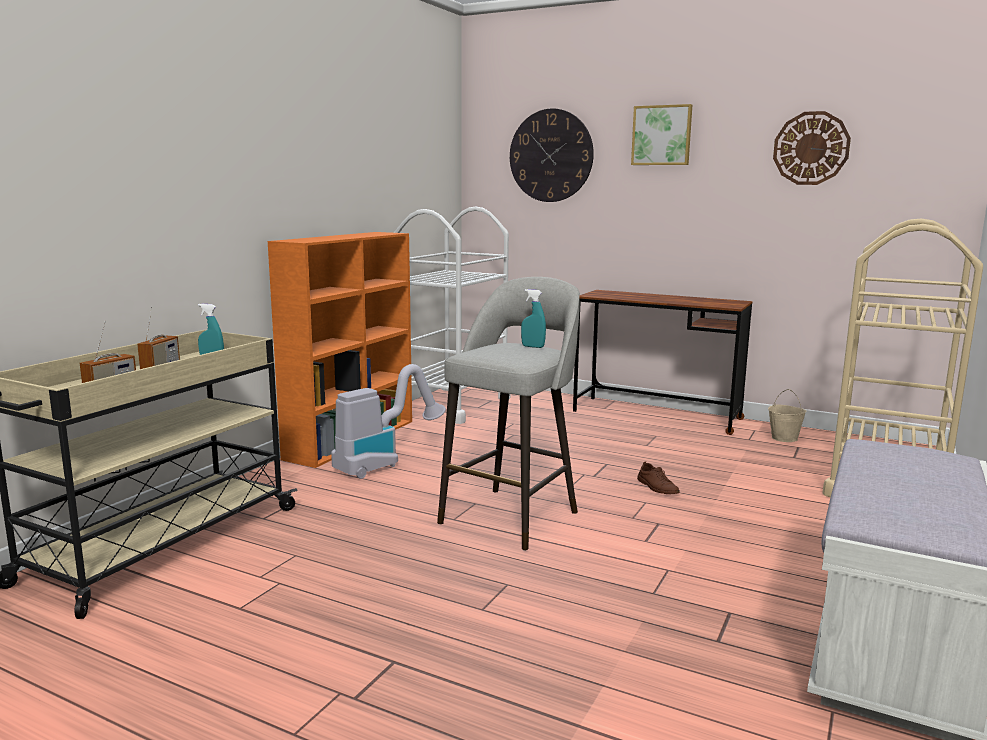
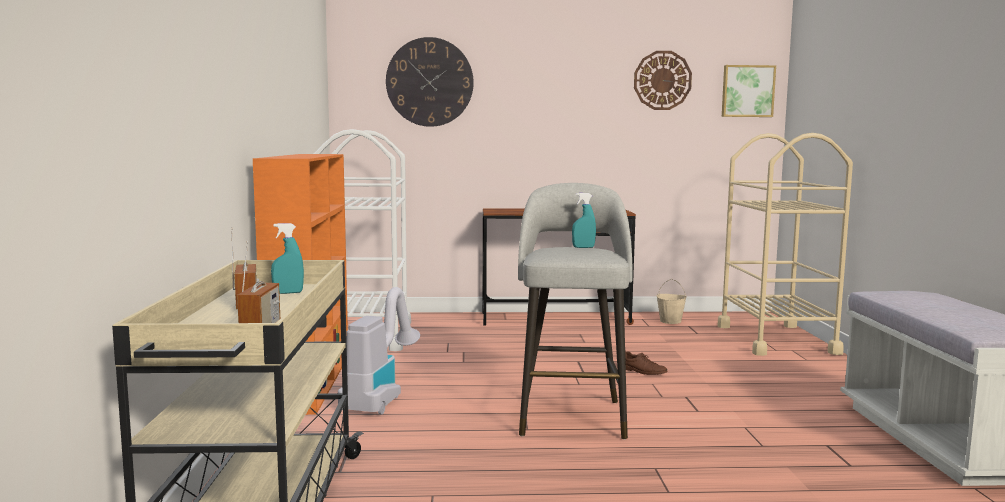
camera: 30 degrees left, 5 degrees down
picture [631,104,692,165] -> picture moved to [722,65,776,117]

